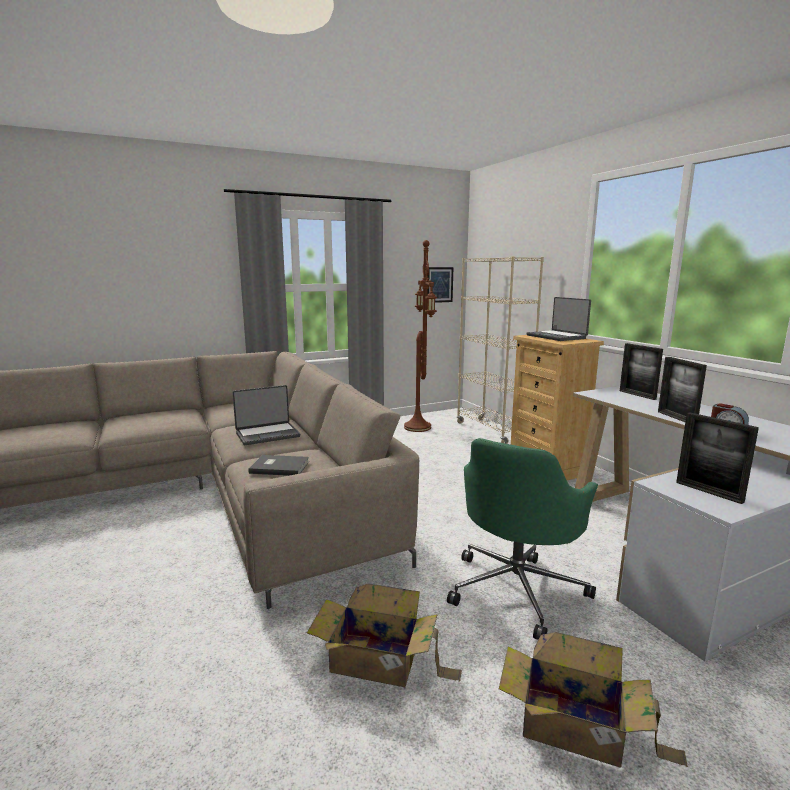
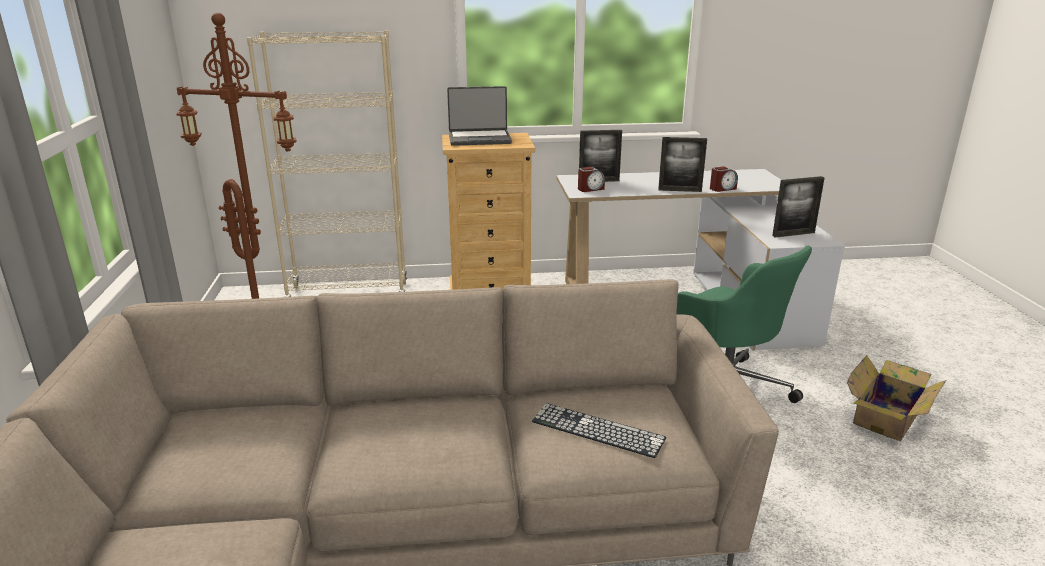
camera: 70 degrees left, 10 degrees up
laptop [232,385,300,445] -> none
grey book [248,455,309,476] -> keyboard [532,403,666,458]
cardboard box [307,584,462,687] -> none
picture [427,267,454,303] -> none
none -> alarm clock [578,167,605,192]

